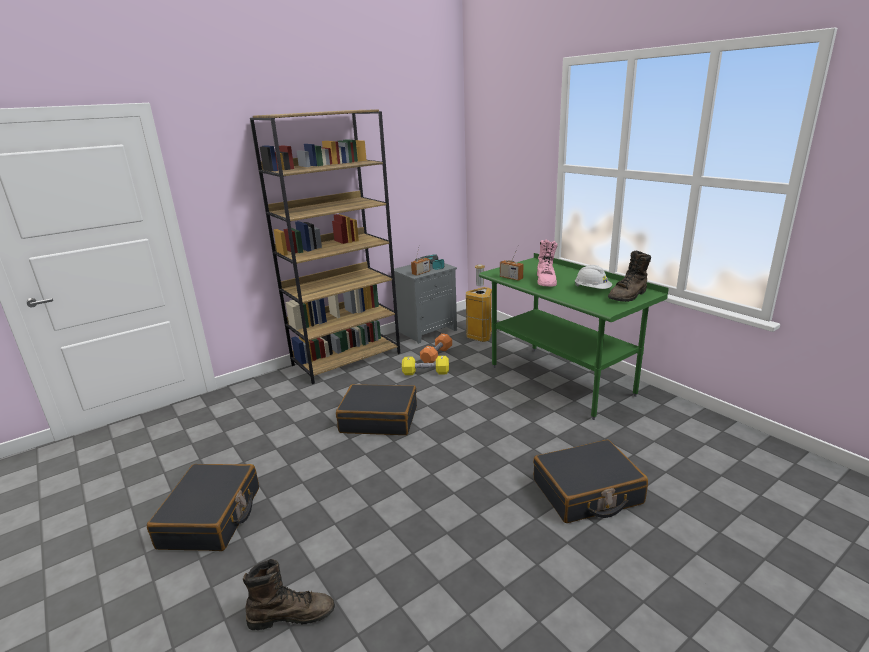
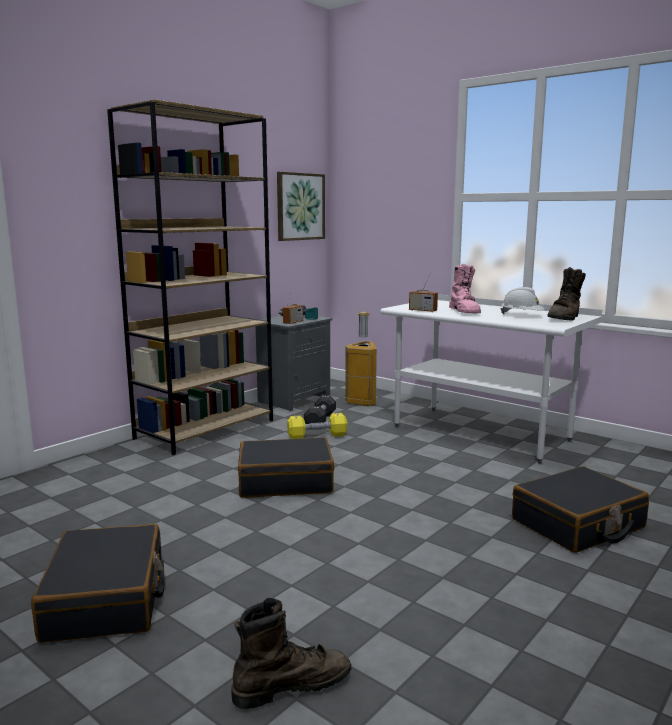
camera: 15 degrees left, 10 degrees down
orange dumbbell [420,333,452,363] -> black dumbbell [304,395,336,424]
green desk [479,253,669,420] -> white desk [380,294,602,464]
none -> picture [277,172,325,241]

